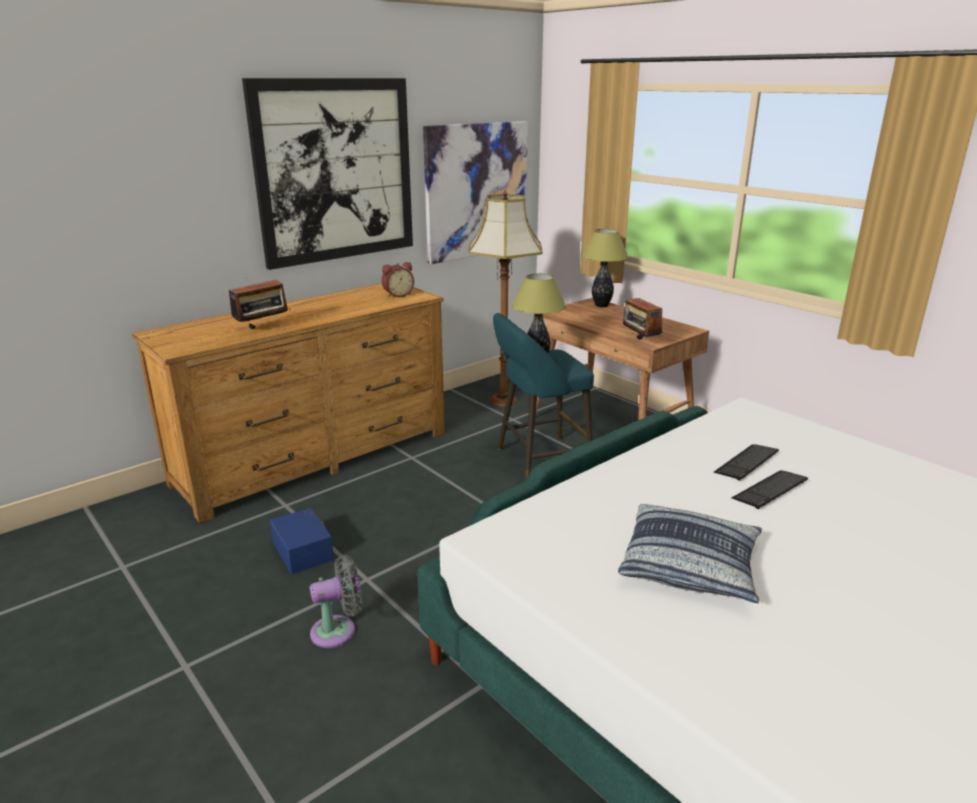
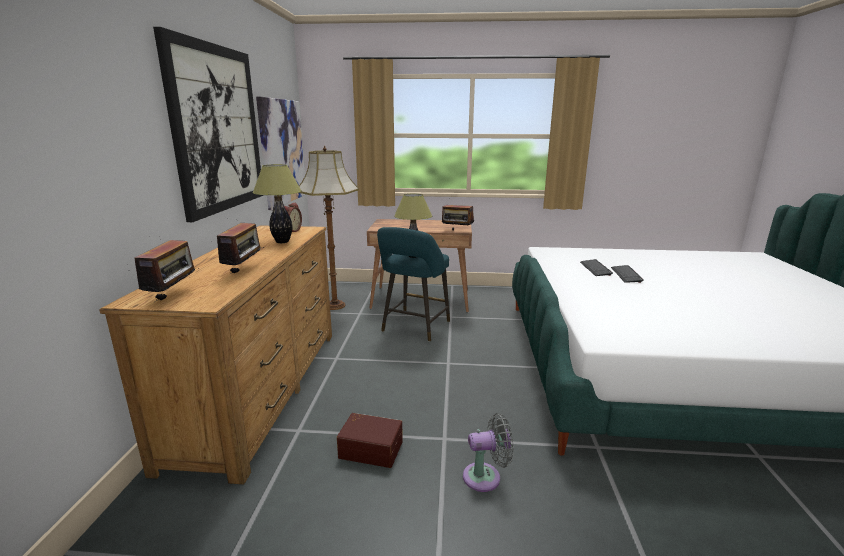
camera: 45 degrees left, 5 degrees down
blue storage box [270,508,334,574] -> brown storage box [337,413,403,468]
grey fan [310,555,362,648] -> grey fan turned 60 degrees clockwise [463,413,514,492]
table lamp [582,229,629,307] -> table lamp moved to [253,164,302,243]
pillow [618,504,762,603] -> none
none -> radio [134,237,199,302]

